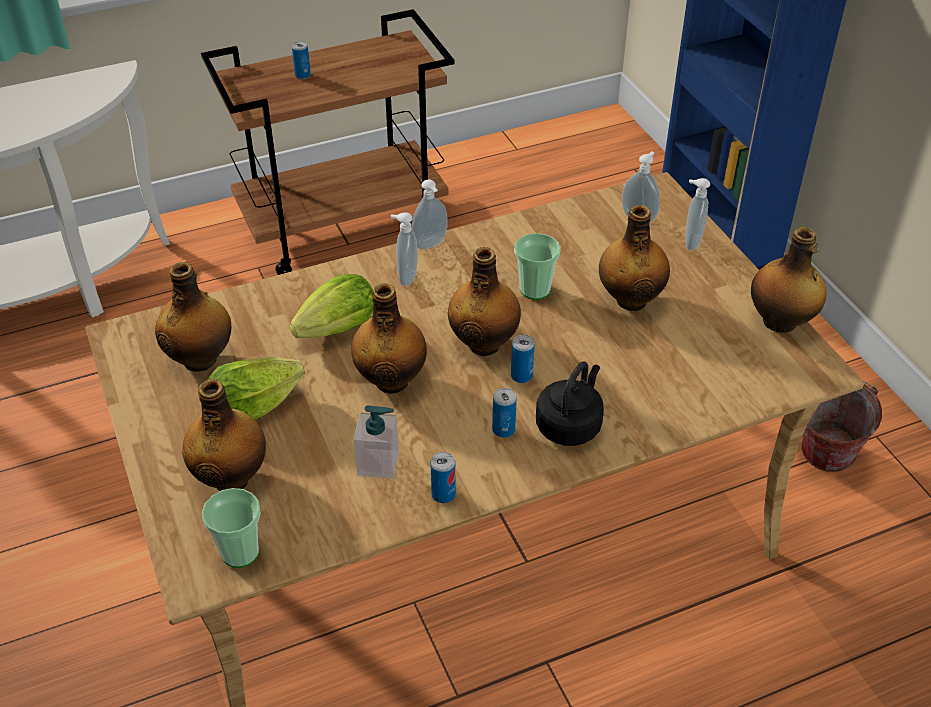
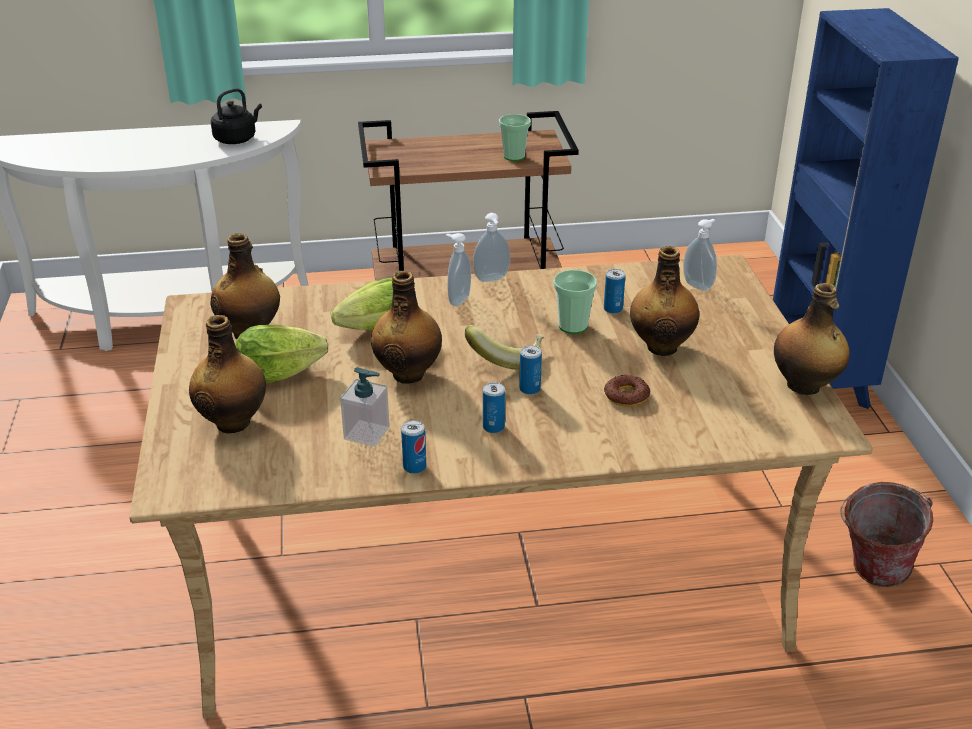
camera: 15 degrees right, 10 degrees down
cup [202,488,261,568] -> cup moved to [499,114,531,161]
can [292,41,311,79] -> can moved to [604,269,625,314]
bottle [448,247,521,356] -> banana [465,325,544,370]
black kettle [536,361,604,446] -> black kettle moved to [211,88,262,144]
soap dispenser [685,178,710,250] -> none
none -> donut [604,374,650,407]

